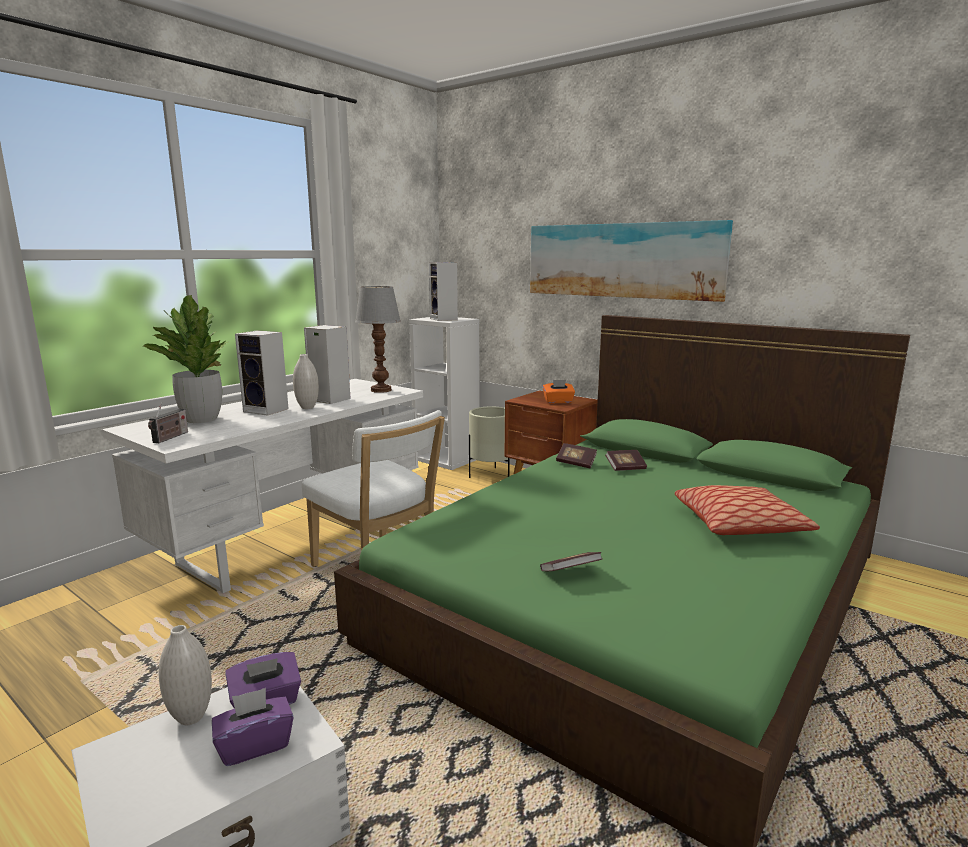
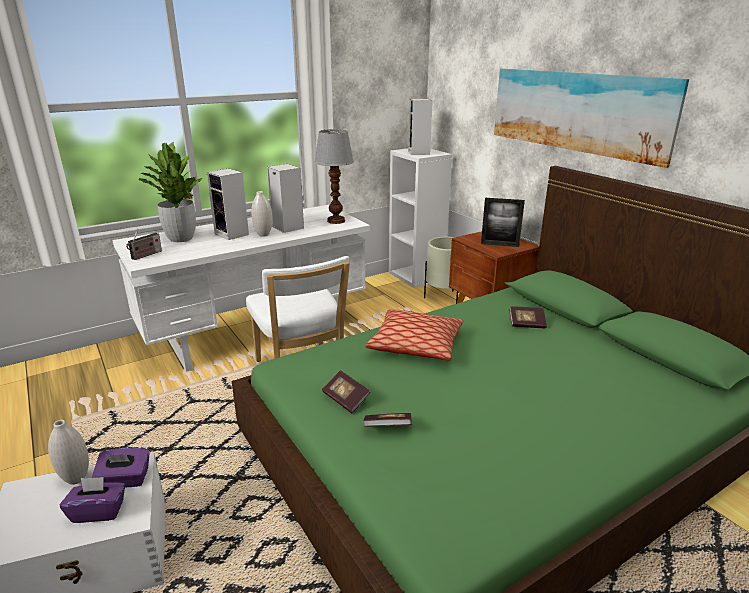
camera: 20 degrees right, 10 degrees up
orange tissue box [543,380,575,403] -> picture frame [481,198,525,247]
book [556,443,597,468] -> book moved to [322,370,370,413]
pillow [675,485,820,535] -> pillow moved to [365,310,464,360]

